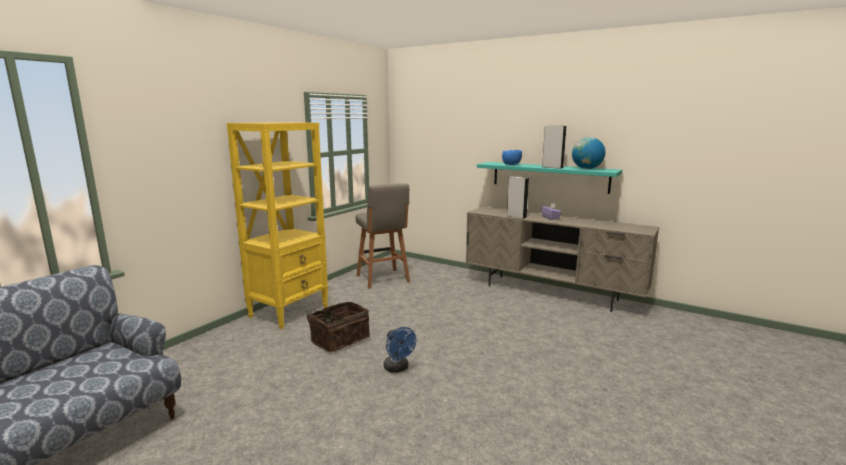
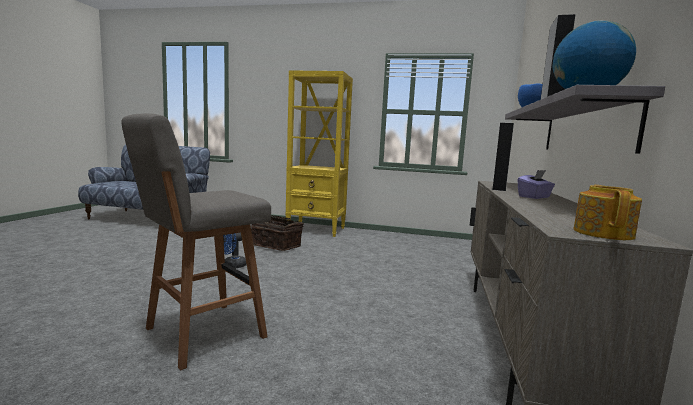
camera: 70 degrees right, 5 degrees down
grey stool [356,183,410,289] -> grey stool moved to [122,113,271,370]
turquoise shelf [477,162,622,194] -> grey shelf [505,85,665,154]
none -> teapot [573,185,642,240]

